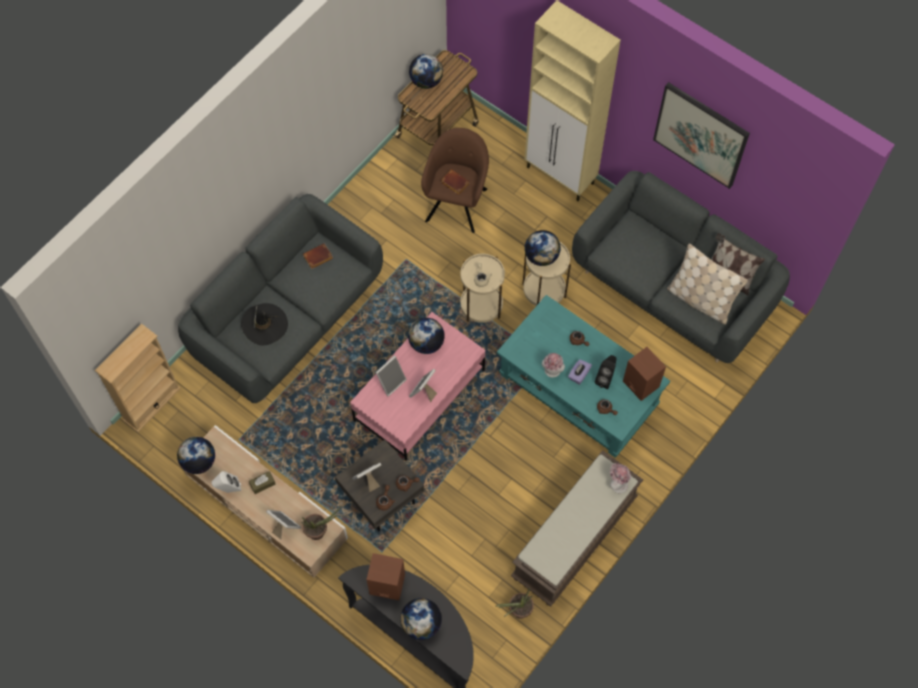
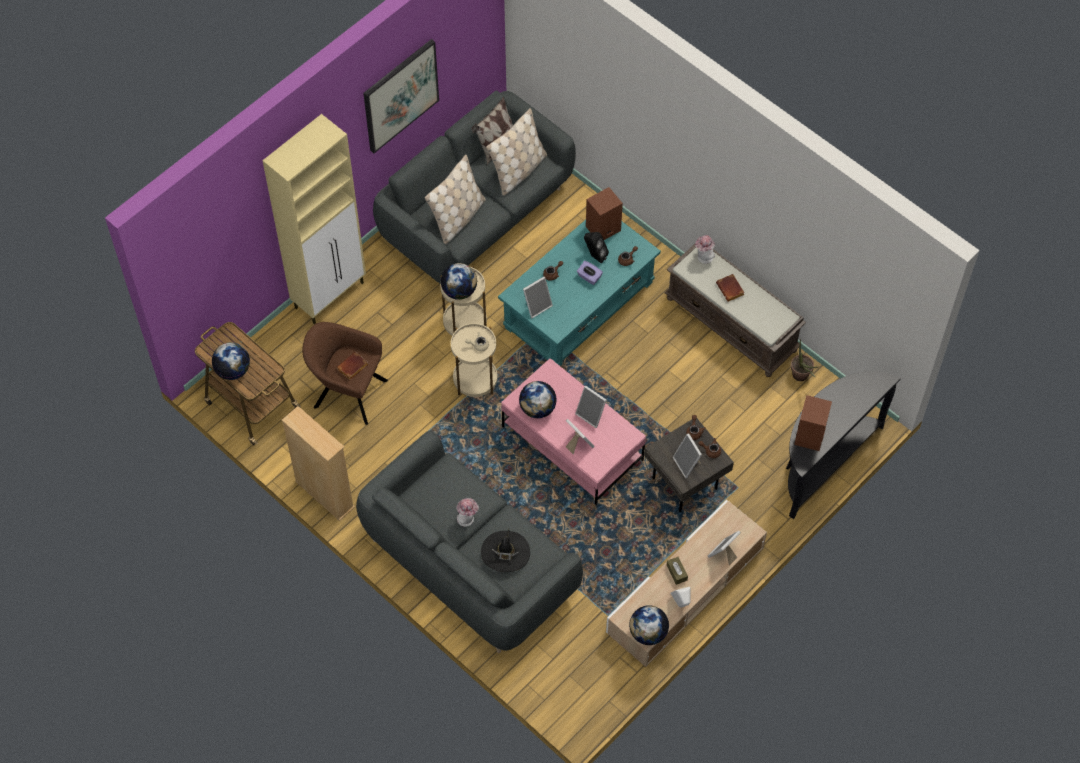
camera: 85 degrees left, 5 degrees down
beige bookcase [95,323,181,432] -> beige bookcase moved to [282,406,355,521]
potted plant [301,506,341,540] -> none
brown book [303,243,333,269] -> brown book moved to [716,274,745,302]
globe [400,598,442,640] -> none
hat [542,353,565,378] -> hat moved to [457,498,479,527]
none -> beige pillow [425,155,486,244]
none -> picture frame [523,277,553,318]

